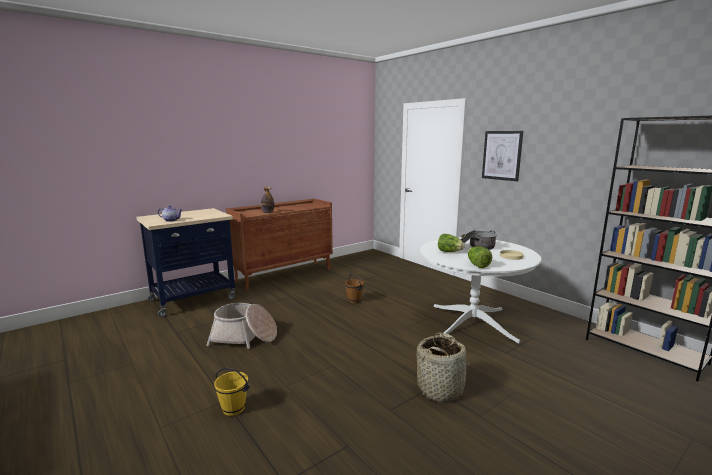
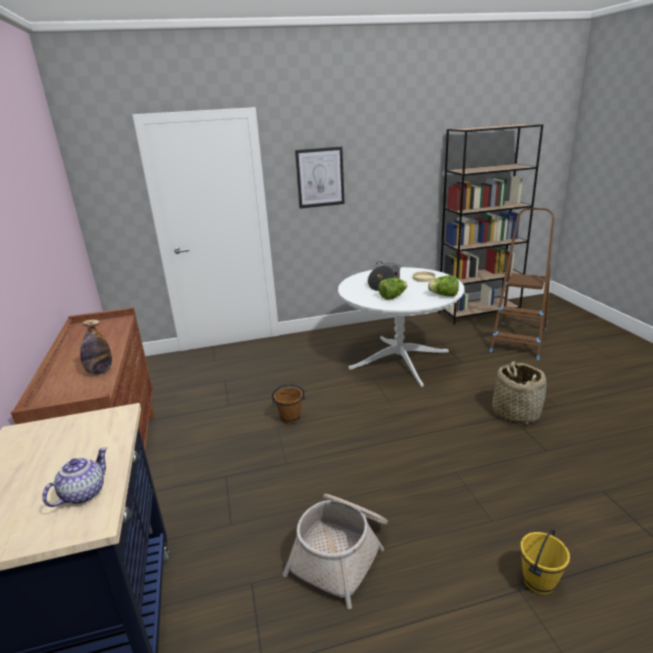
camera: 65 degrees left, 10 degrees up
none -> brown step ladder [489,207,554,360]

